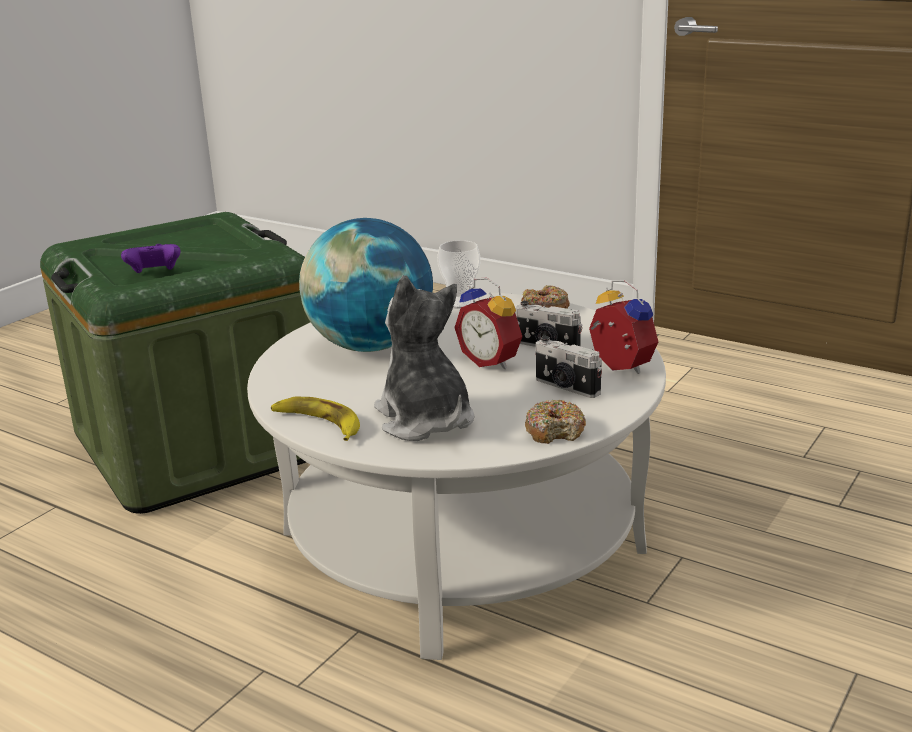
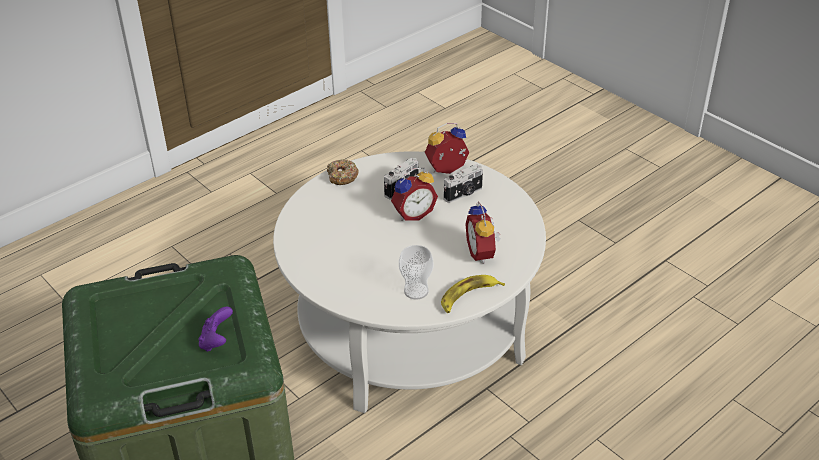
camera: 75 degrees left, 15 degrees up
globe [299,218,433,352] -> none
plush toy [374,275,474,441] -> alarm clock [466,201,501,264]
cup [437,240,480,309] -> cup moved to [399,245,433,300]
donut [525,400,586,444] -> none

